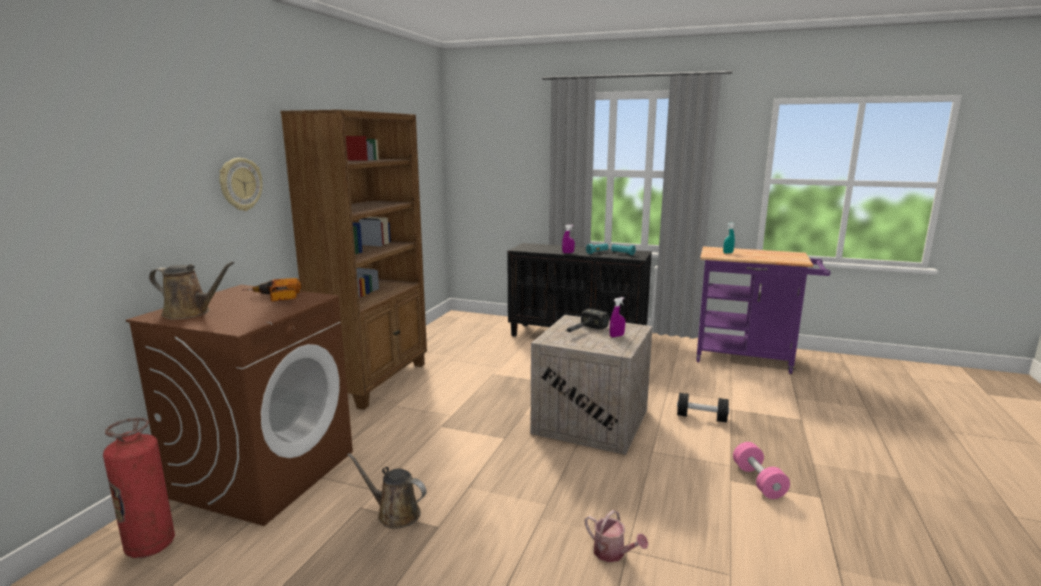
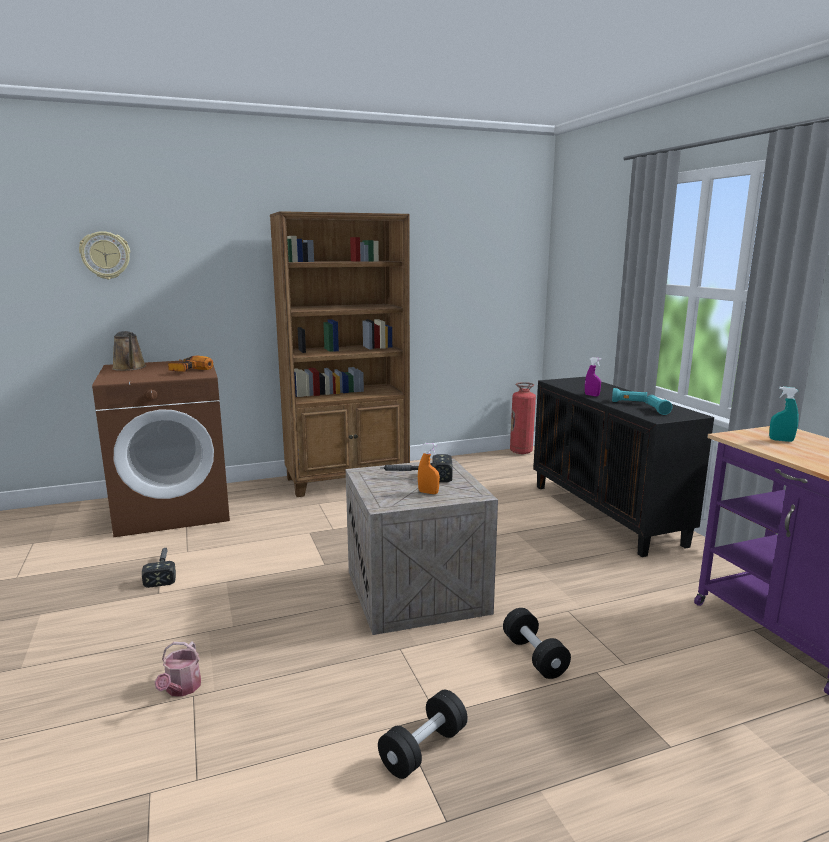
camera: 50 degrees right, 0 degrees up
fire extinguisher [103,418,175,558] -> fire extinguisher moved to [510,382,536,454]
wall clock [219,158,262,211] -> wall clock moved to [79,231,130,279]
brown watering can [348,453,427,529] -> hammer [142,548,176,588]
purple spray bottle [610,297,625,337] -> orange spray bottle [418,443,440,494]
pink dumbbell [733,442,790,499] -> black dumbbell [378,690,468,779]

